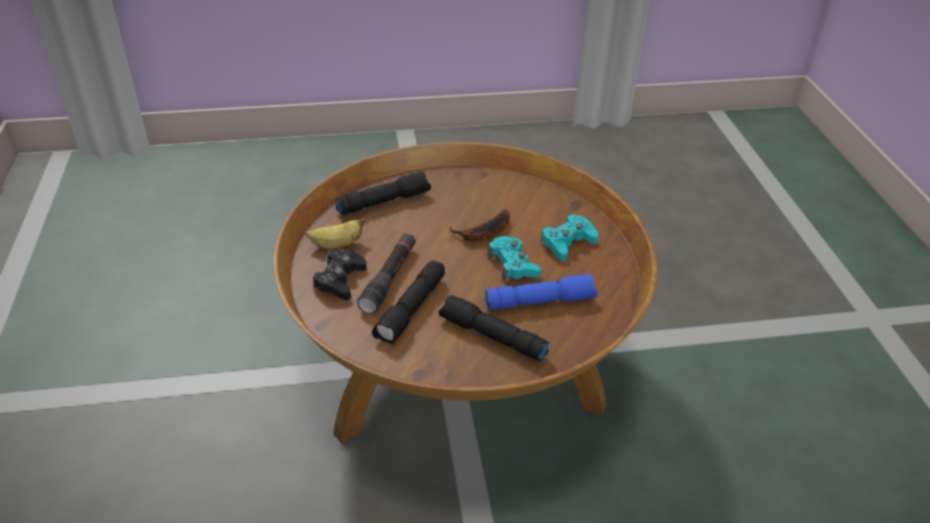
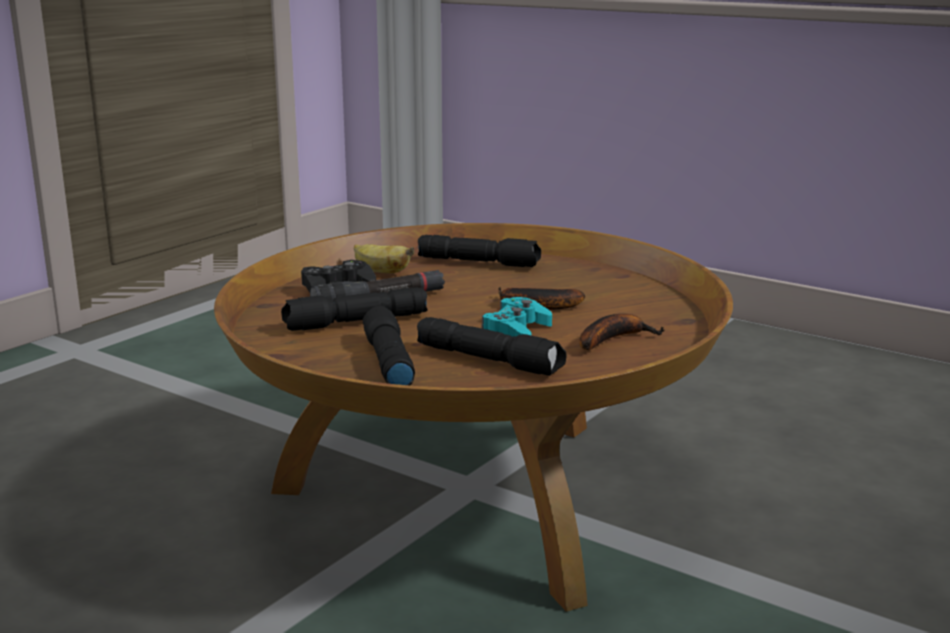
camera: 45 degrees right, 20 degrees down
blue flashlight [484,274,598,310] -> black flashlight [417,317,567,376]
turquoise game controller [541,214,598,261] -> banana [579,314,664,350]

